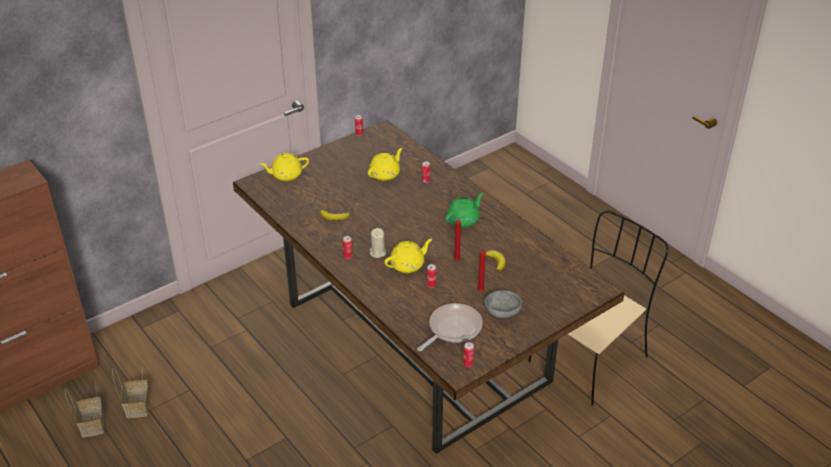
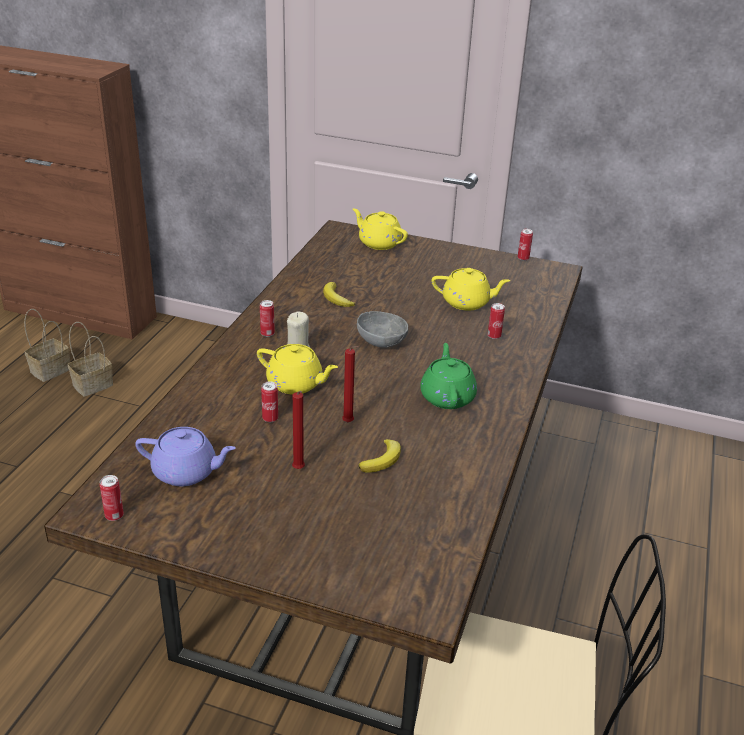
camera: 55 degrees right, 5 degrees down
frying pan [417,303,483,351] -> purple teapot [135,427,236,486]
green teapot [445,193,483,228] -> green teapot turned 105 degrees counterclockwise [420,343,477,409]
grey bowl [485,290,522,318] -> grey bowl moved to [357,311,408,348]

